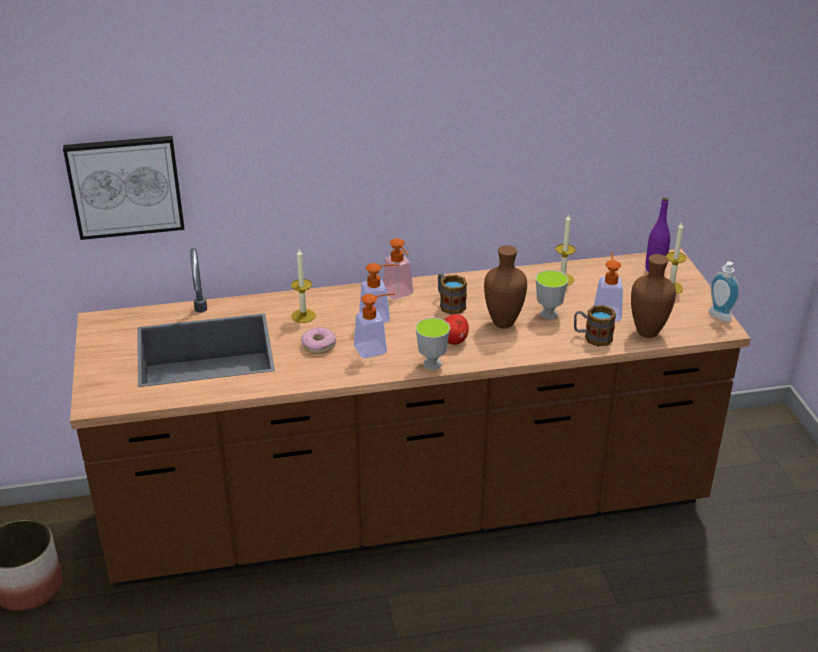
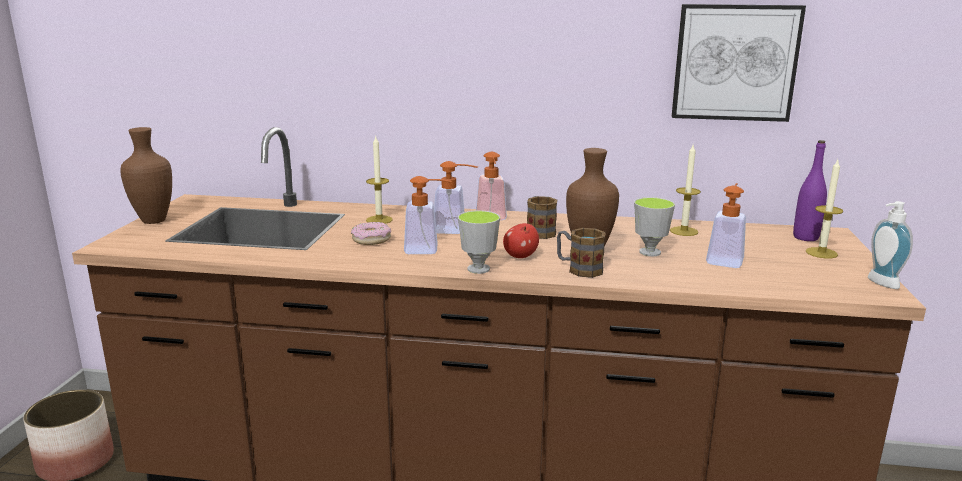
camera: 20 degrees right, 15 degrees down
picture [63,136,184,240] -> picture moved to [672,4,806,122]
mug [574,305,616,346] -> mug moved to [557,228,606,278]
brown vase [631,254,676,338] -> brown vase moved to [120,127,172,224]

